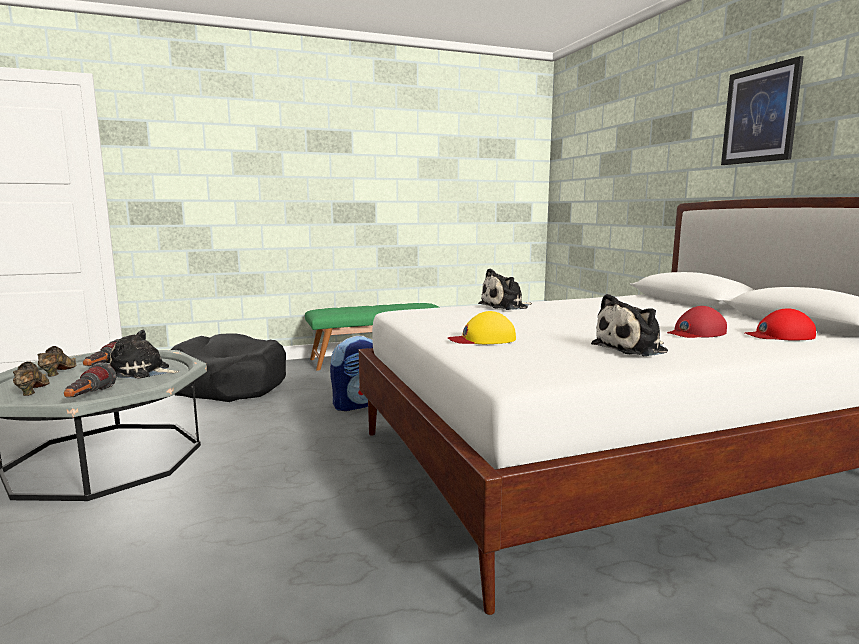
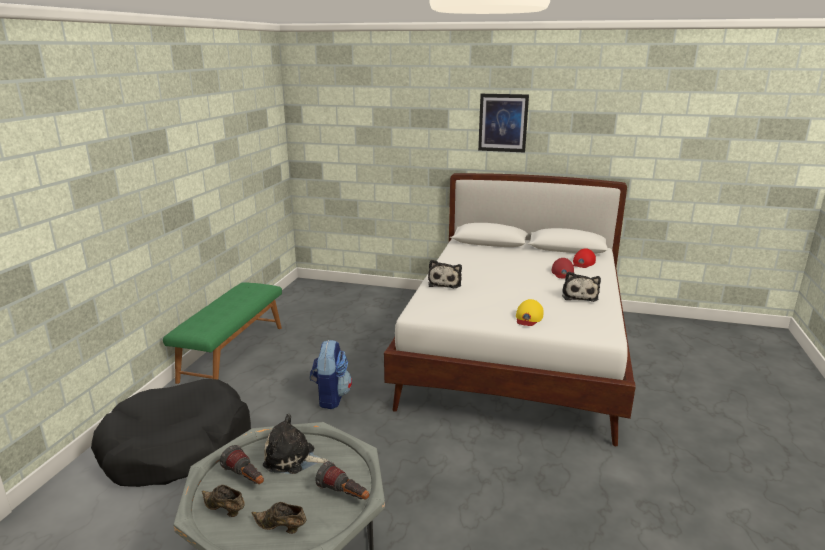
camera: 55 degrees left, 10 degrees up
plush toy [110,329,180,379] -> plush toy turned 60 degrees clockwise [263,414,328,474]

